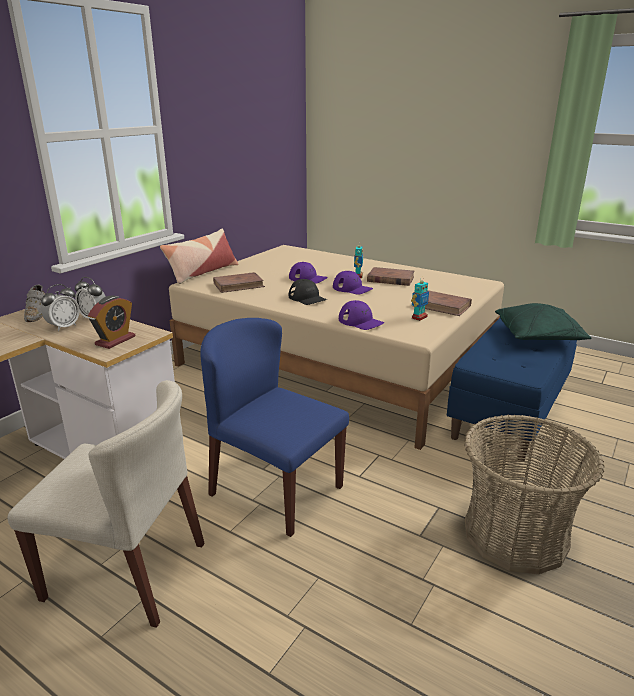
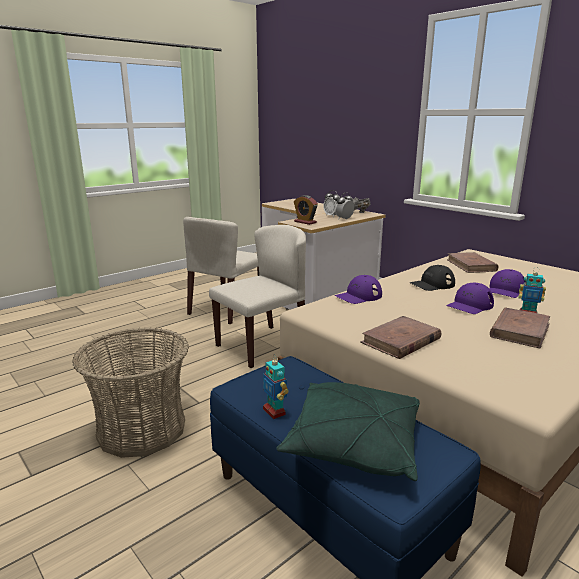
camera: 105 degrees right, 5 degrees down
pillow [160,229,239,284] -> none
blue chair [200,318,349,537] -> beige chair [209,225,306,368]
toy robot [411,276,429,321] -> toy robot moved to [263,355,289,419]

